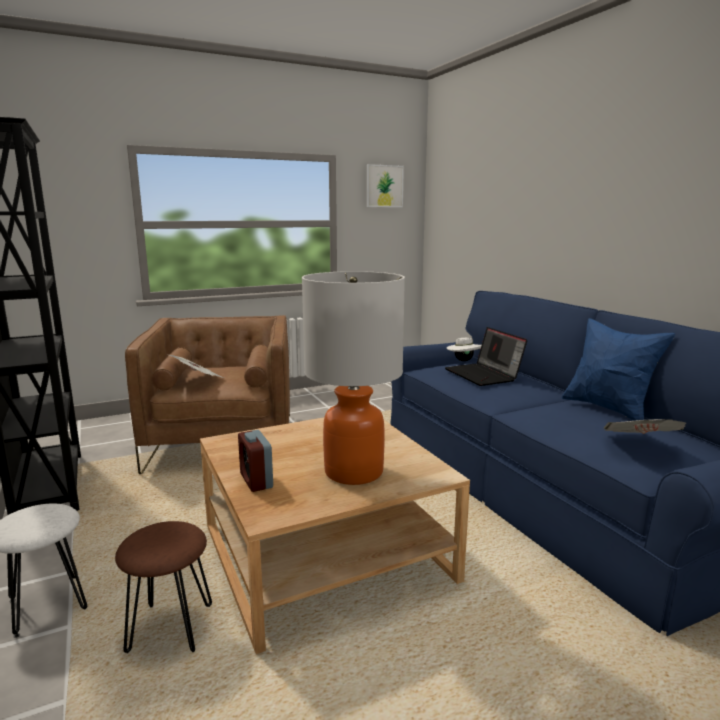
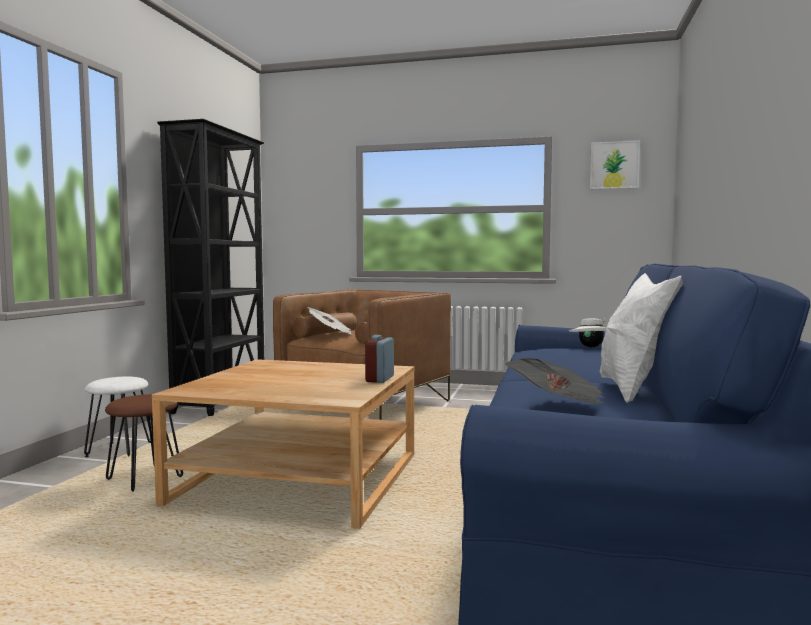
camera: 40 degrees right, 10 degrees down
alarm clock [238,430,273,492] -> alarm clock moved to [365,335,394,383]
table lamp [302,271,405,485] -> none
laptop [445,327,527,386] -> none
blue pillow [562,318,675,421] -> white pillow [600,273,683,403]

